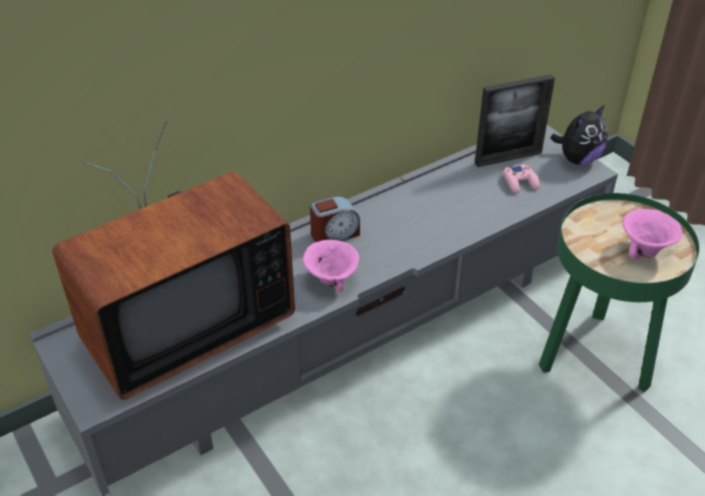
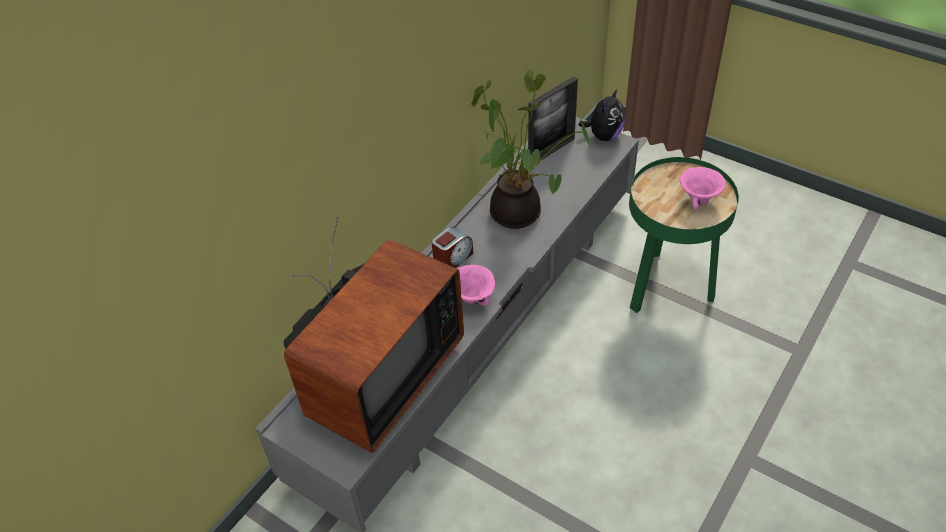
camera: 20 degrees left, 5 degrees up
pink game controller [503,164,540,194] -> none
none -> potted plant [471,69,591,229]

